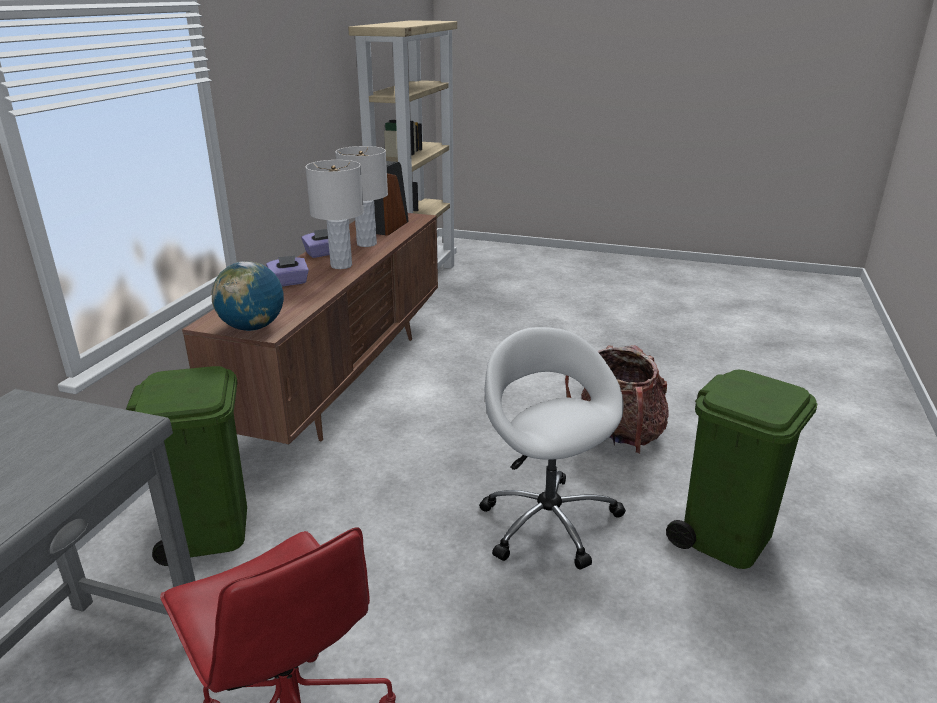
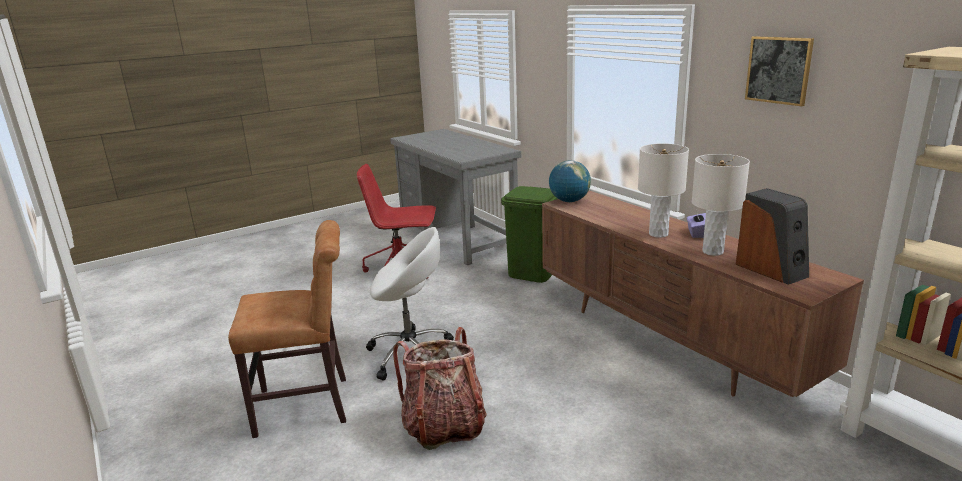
camera: 130 degrees right, 5 degrees down
purple tissue box [266,255,309,287] -> none
green trash can [666,370,817,569] -> brown chair [228,220,346,438]
none -> picture [745,36,814,106]

